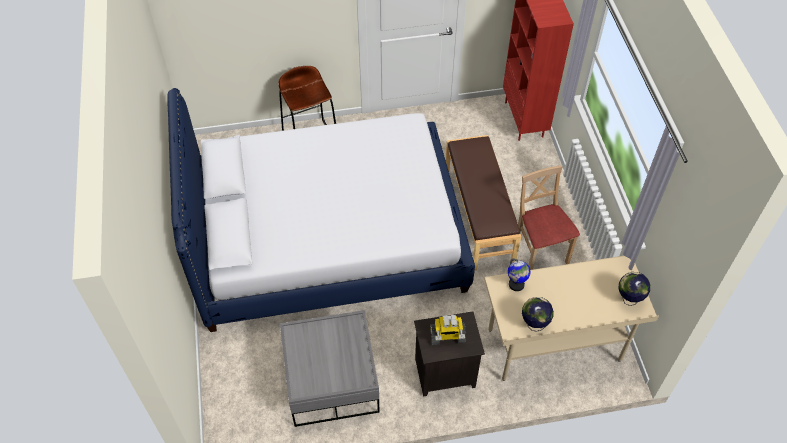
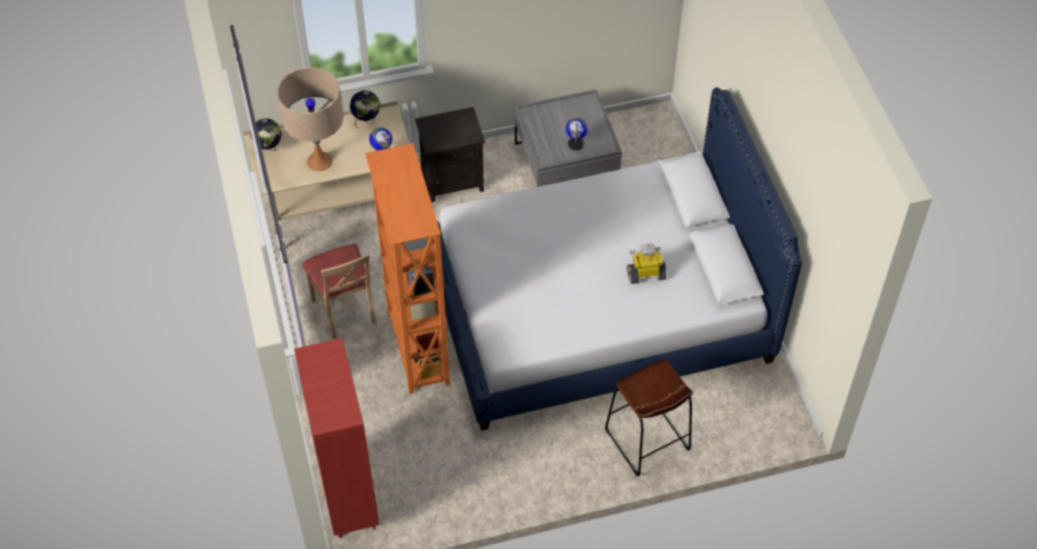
camera: 175 degrees right, 0 degrees up
toy robot [430,315,466,345] -> toy robot moved to [627,243,666,284]
brown bench [445,135,521,270] -> orange bookcase [365,143,450,394]
none -> beige table lamp [277,67,344,171]
none -> globe [566,118,588,150]

